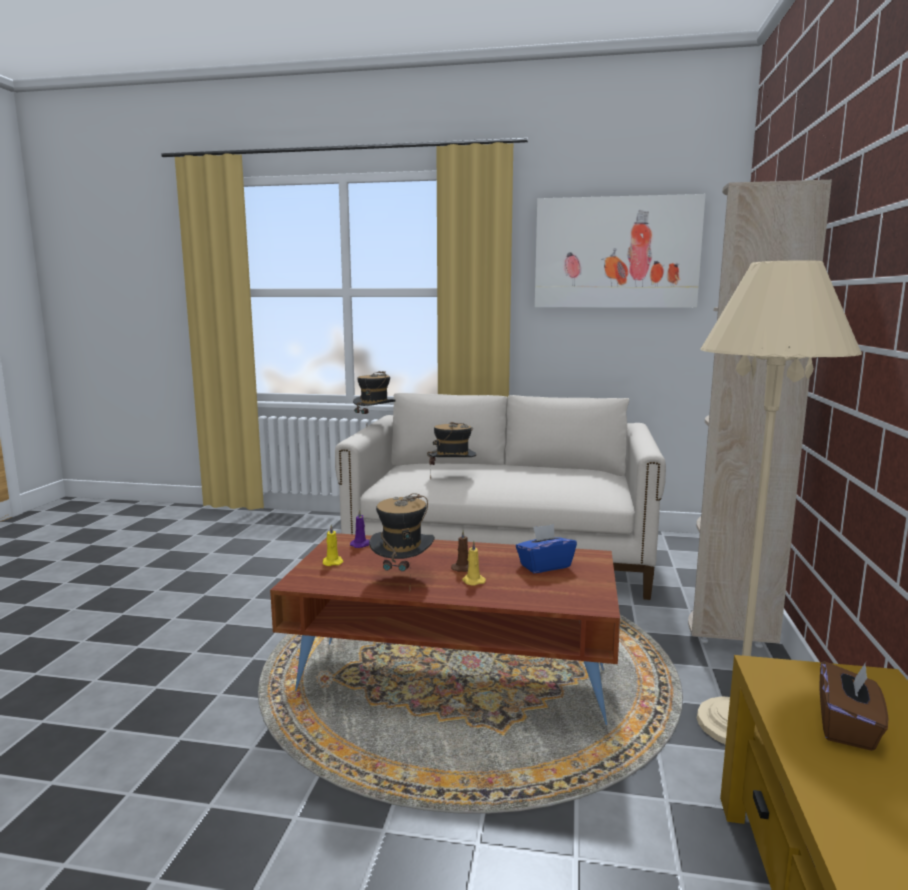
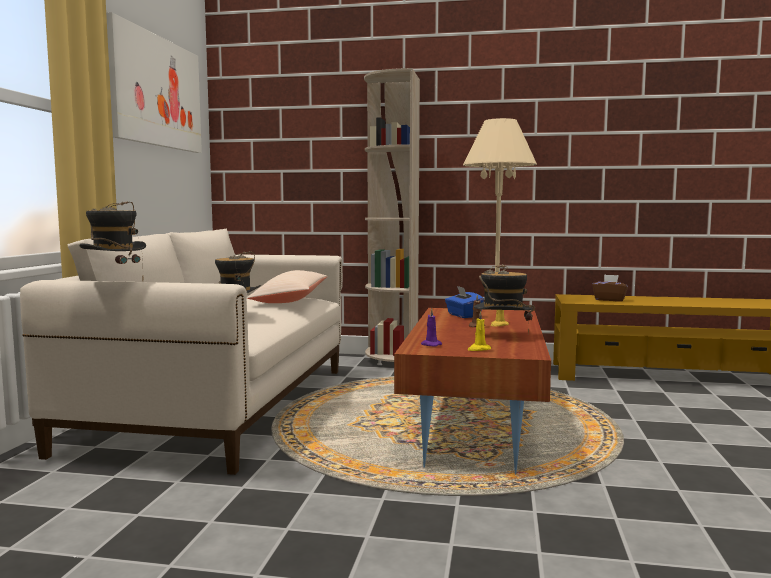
camera: 90 degrees left, 5 degrees down
none -> beige pillow [247,270,328,303]

